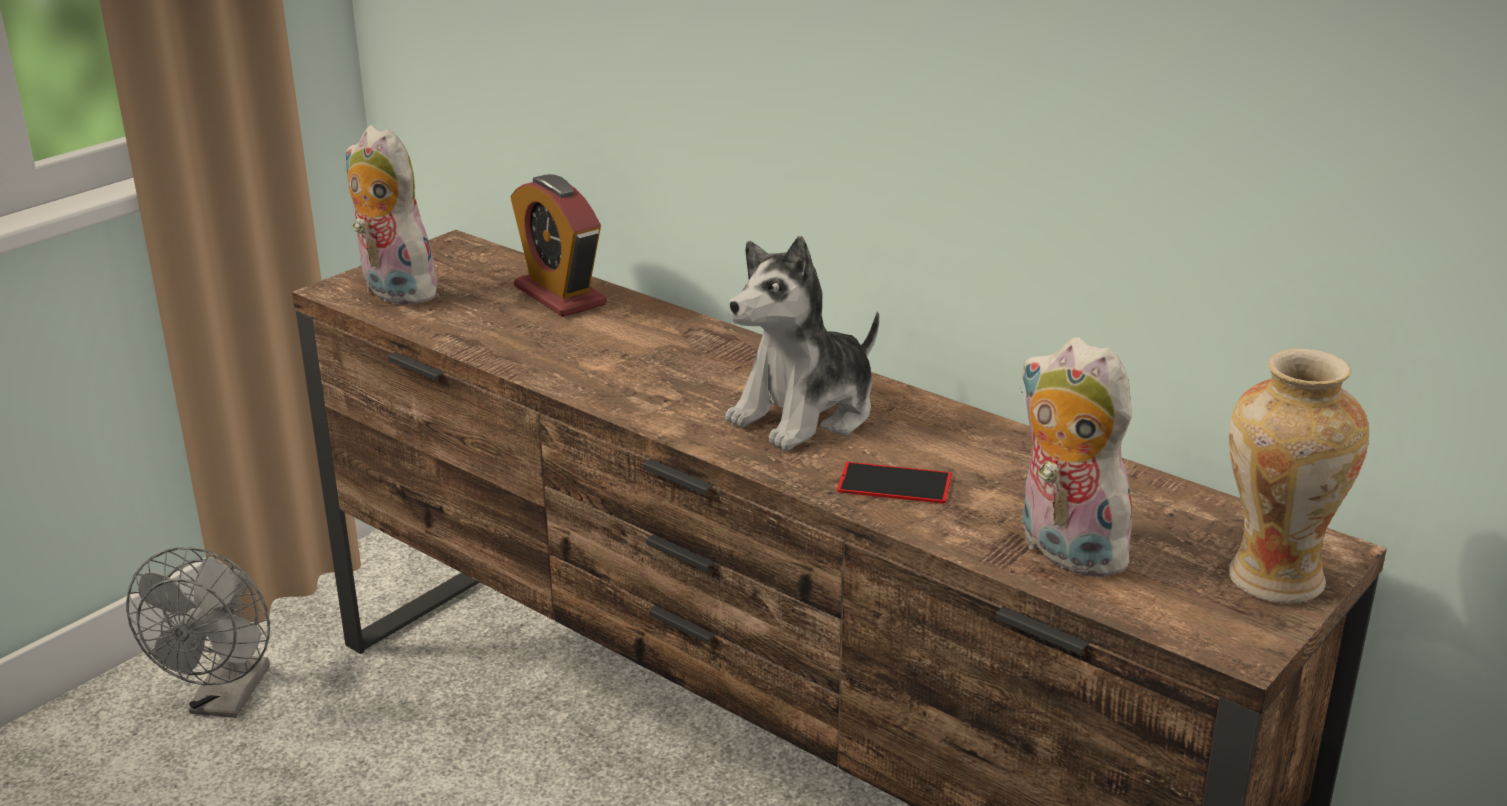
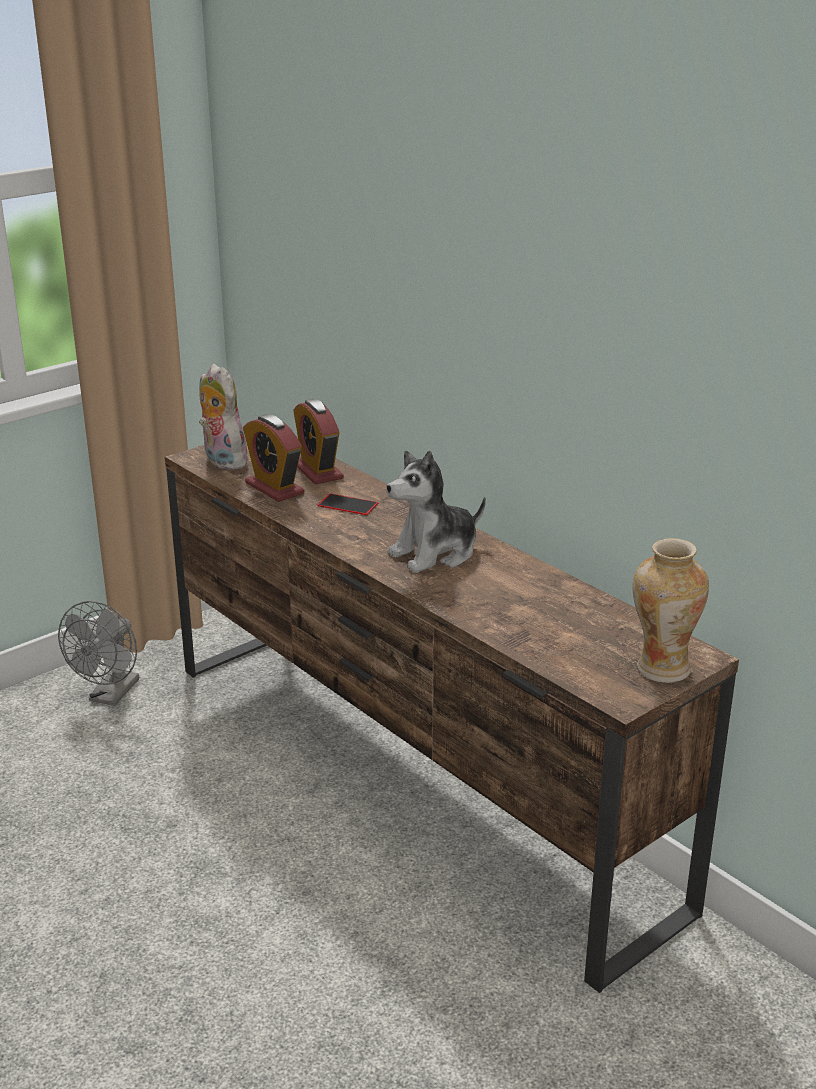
camera: 10 degrees right, 0 degrees up
phone [837,462,952,503] -> phone moved to [318,494,378,515]
plush toy [1020,337,1143,578] -> none
none -> alarm clock [243,414,304,502]

